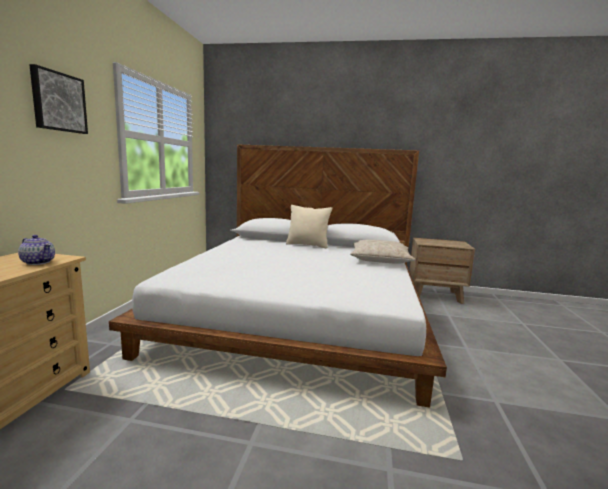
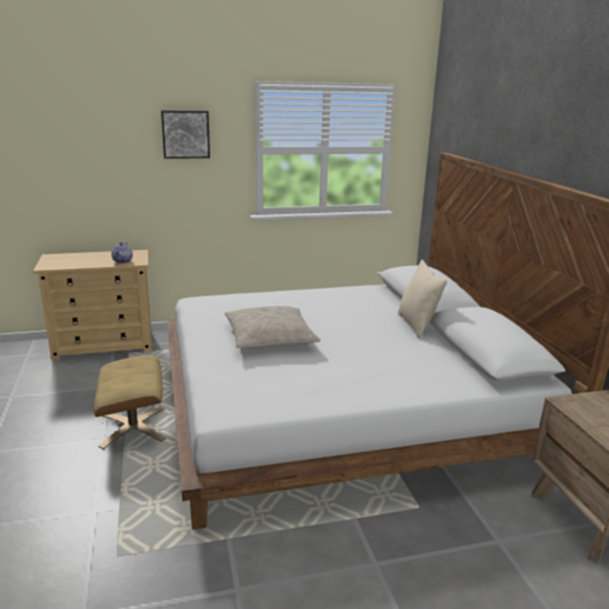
camera: 65 degrees right, 10 degrees up
beige pillow [350,240,416,264] -> beige pillow moved to [225,306,321,349]
none -> beige ottoman [93,355,166,449]

